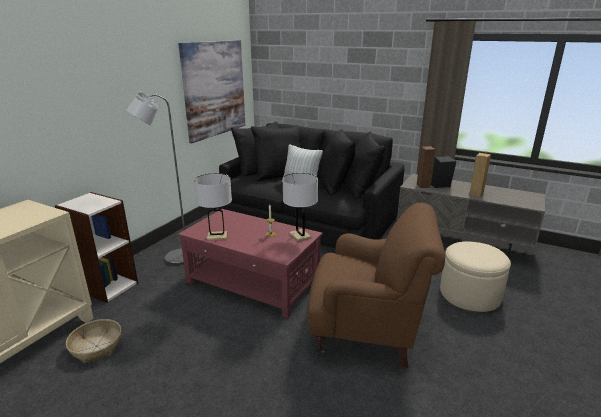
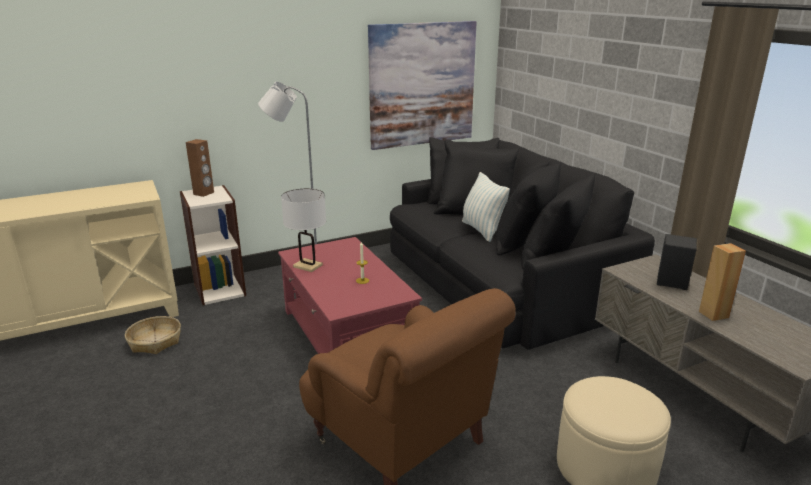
camera: 35 degrees right, 0 degrees up
white table lamp [283,173,318,242] -> none
brown speaker [417,146,436,188] -> brown speaker moved to [186,139,214,197]

